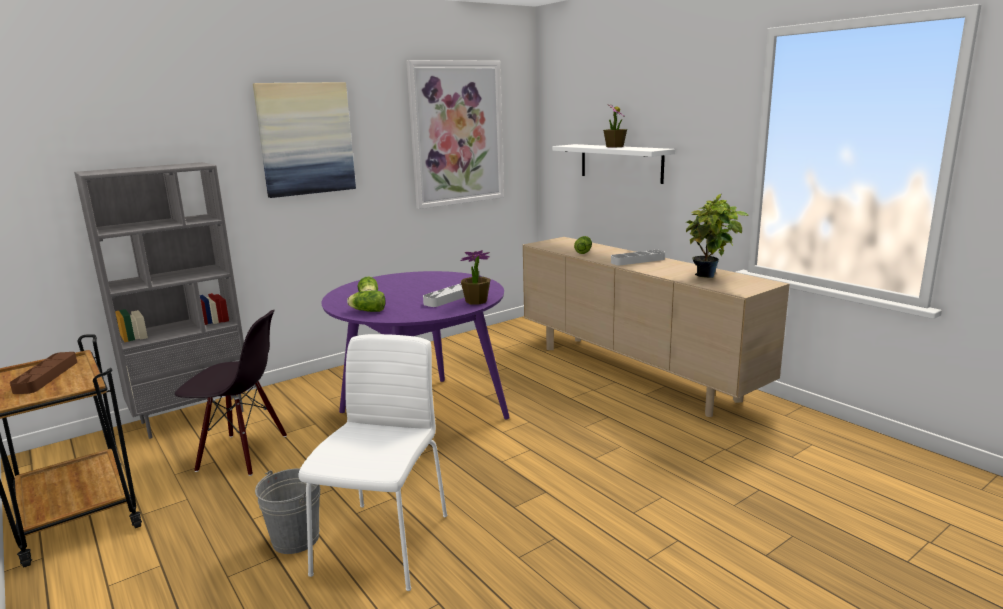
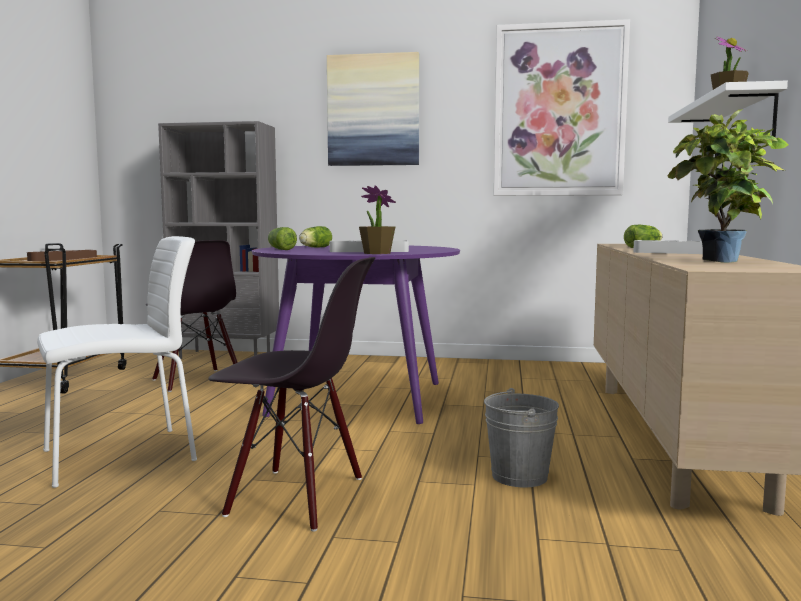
camera: 45 degrees right, 10 degrees down
grey bucket [255,468,320,554] -> grey bucket moved to [484,388,559,487]
none -> black chair [208,257,376,532]

